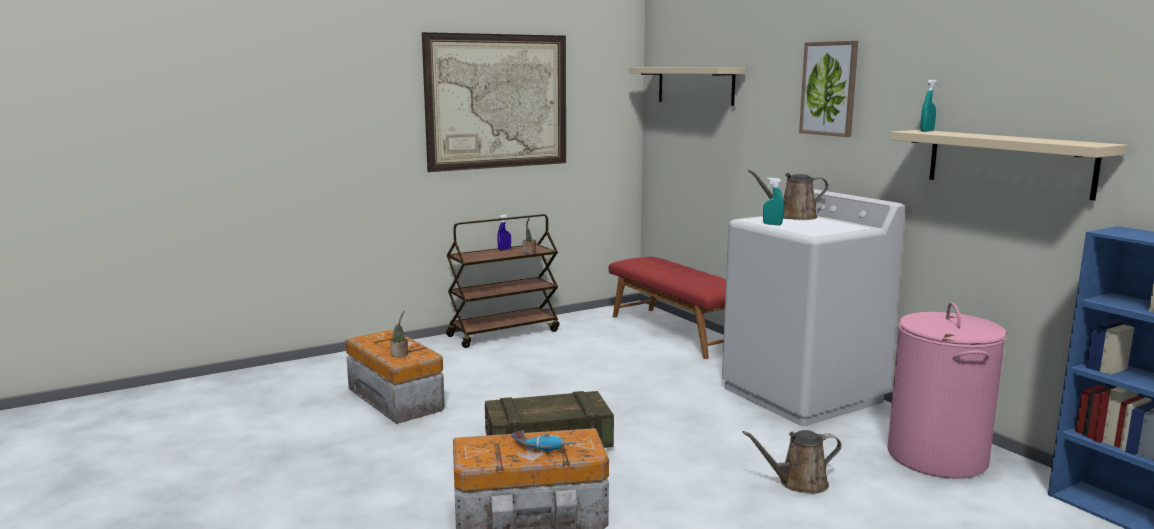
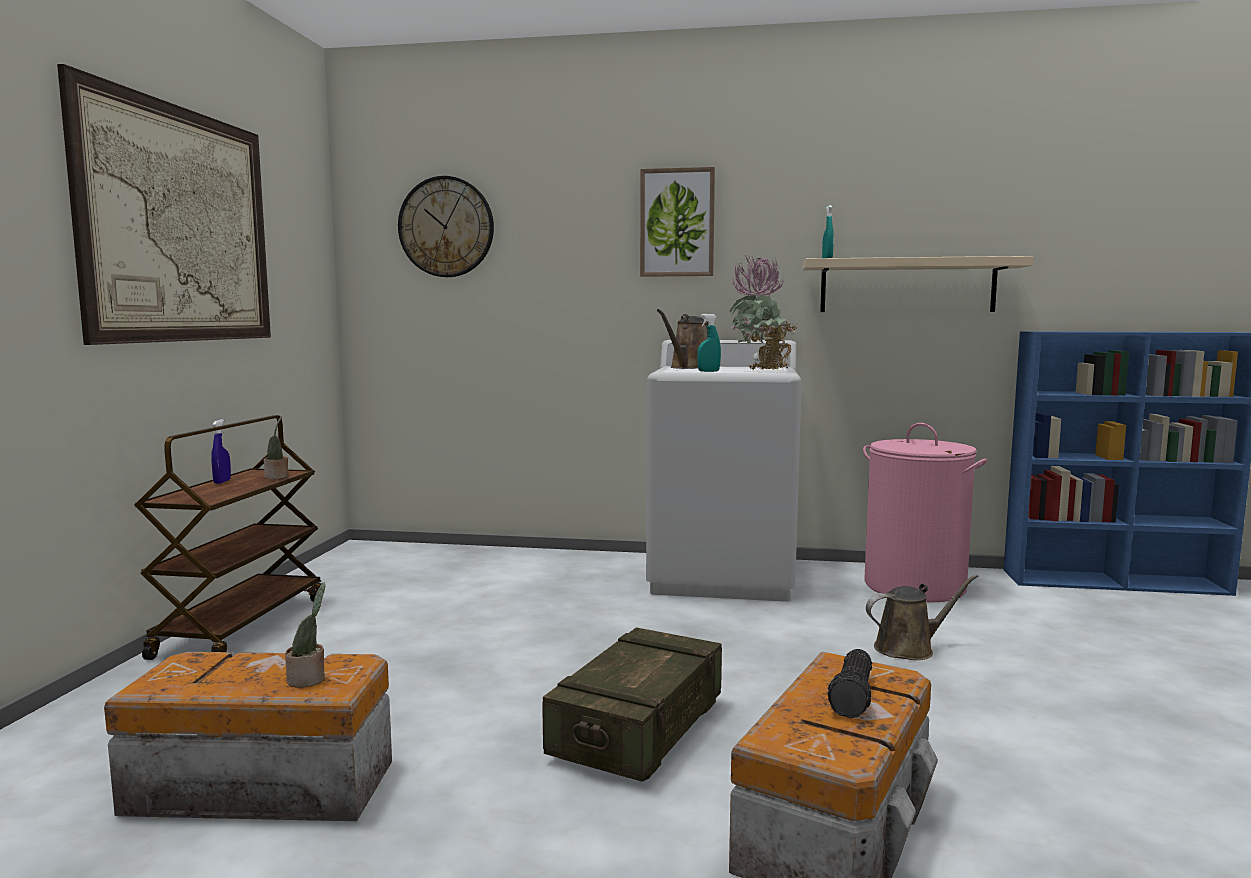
camera: 50 degrees left, 5 degrees down
power drill [511,430,576,451] -> flashlight [828,649,872,718]
red bench [609,257,726,359] -> none
beige shelf [629,67,745,106] -> wall clock [398,176,494,277]
brown watering can [742,430,841,494] -> brown watering can turned 135 degrees counterclockwise [866,574,978,660]
none -> potted plant [729,255,798,370]

